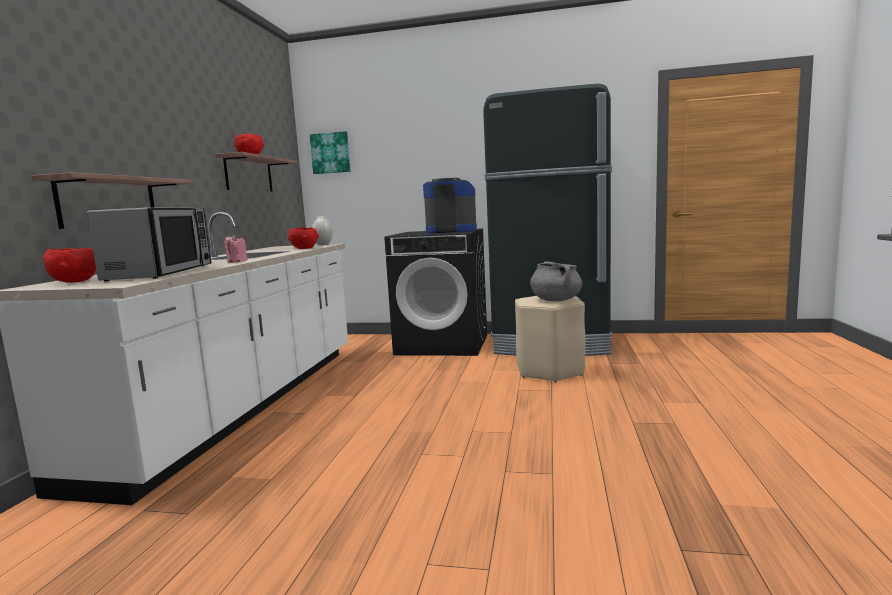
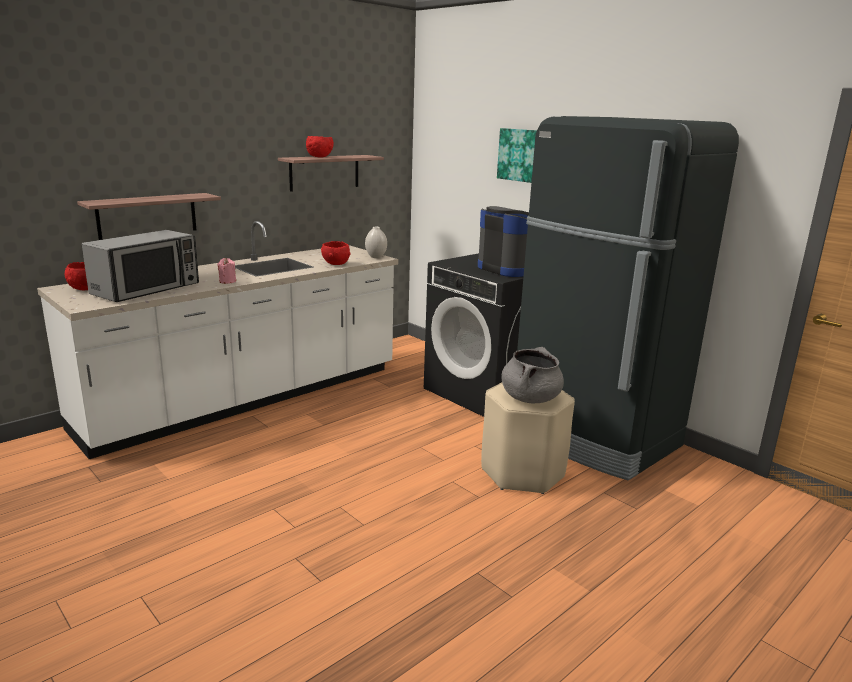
camera: 35 degrees right, 10 degrees up
picture [310,131,350,174] -> picture moved to [497,128,537,183]

